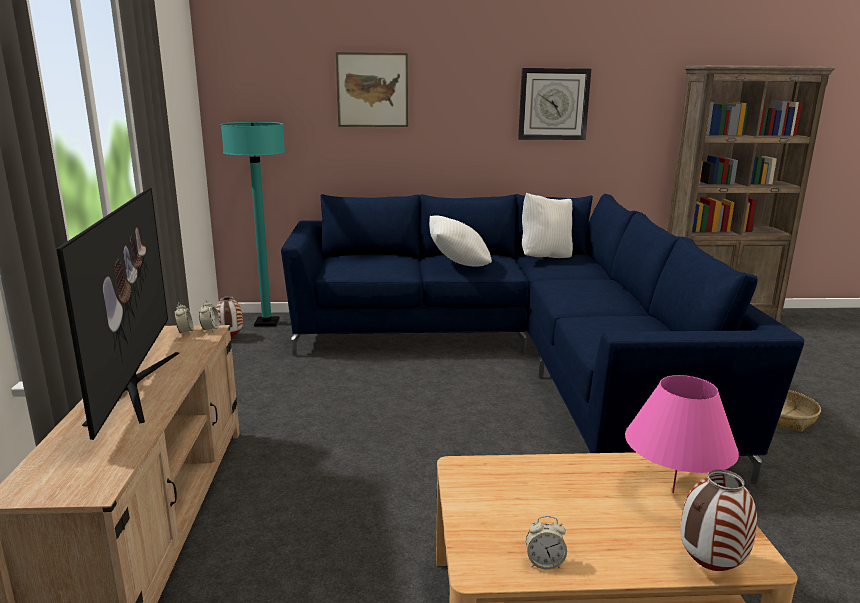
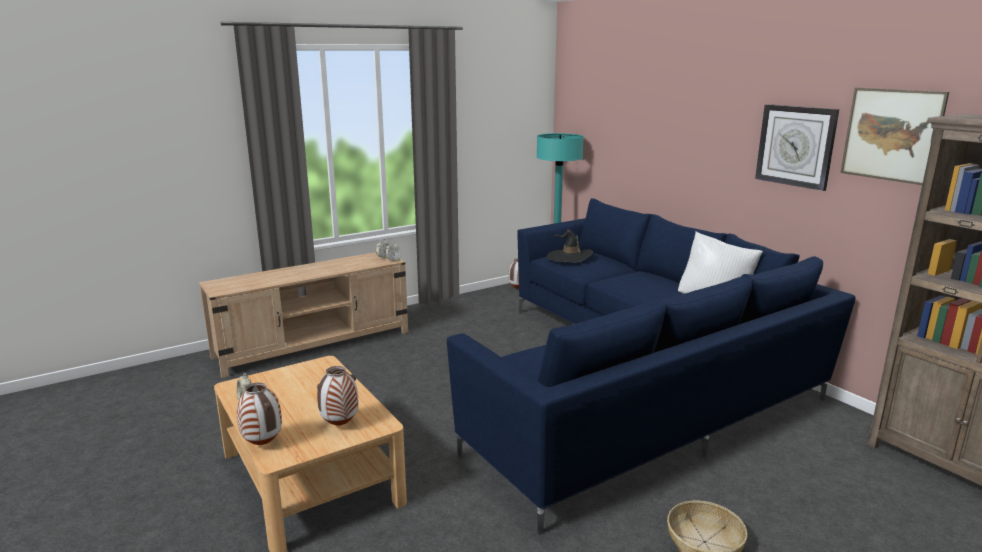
camera: 60 degrees right, 0 degrees up
television [56,188,179,440] -> none
picture [336,52,408,127] -> picture moved to [840,88,949,185]
white pillow [429,216,492,266] -> none
pink table lamp [625,375,739,493] -> vase [317,366,358,425]
none -> black hat [546,229,593,263]

